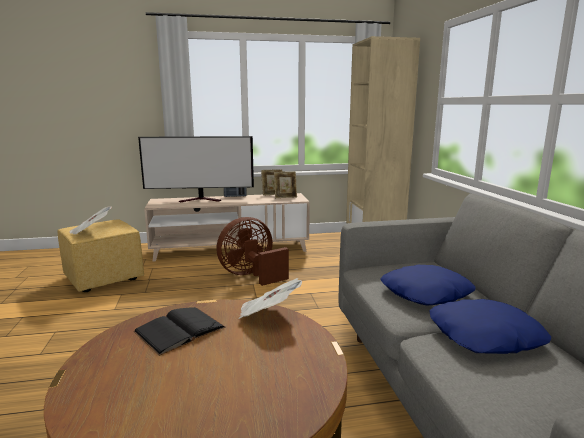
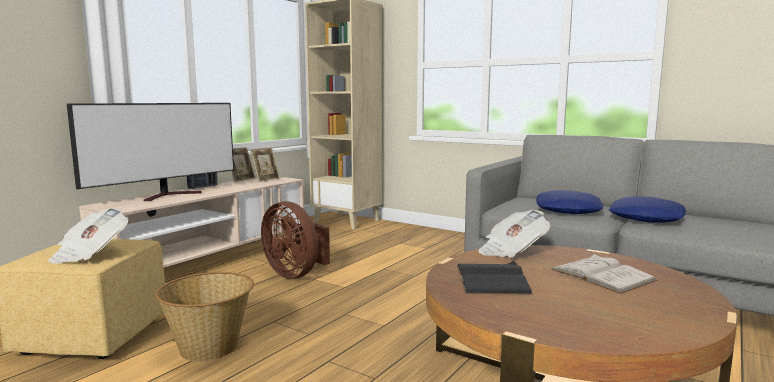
camera: 45 degrees left, 5 degrees down
brown fan [216,217,289,286] -> brown fan turned 60 degrees counterclockwise [261,201,330,279]
none -> basket [155,272,254,362]
none -> white book [551,254,658,294]

